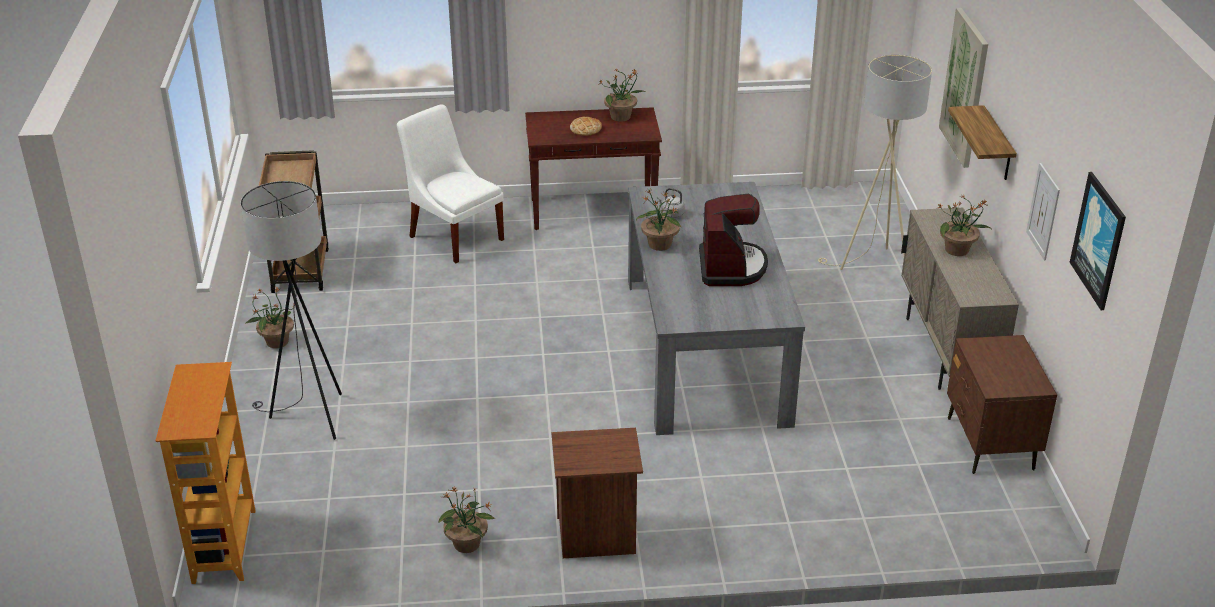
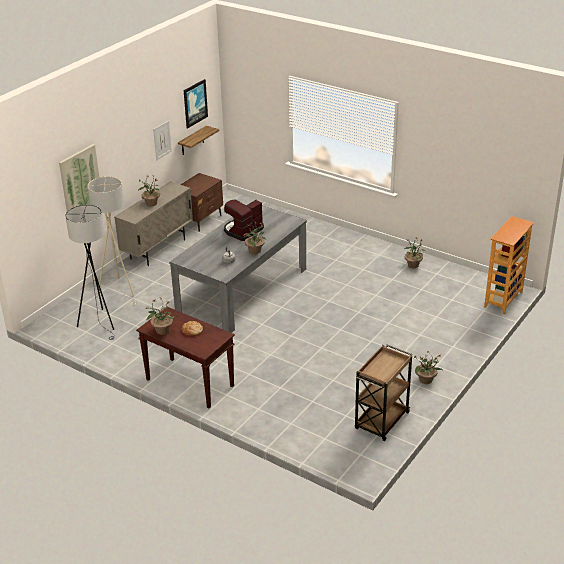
camera: 140 degrees left, 0 degrees up
grey floor lamp [241,181,342,440] -> grey floor lamp moved to [65,205,115,340]
white chair [397,104,504,263] -> none
brown nightstand [551,428,643,558] -> none
shelf [948,105,1017,180] -> shelf moved to [178,126,219,155]

